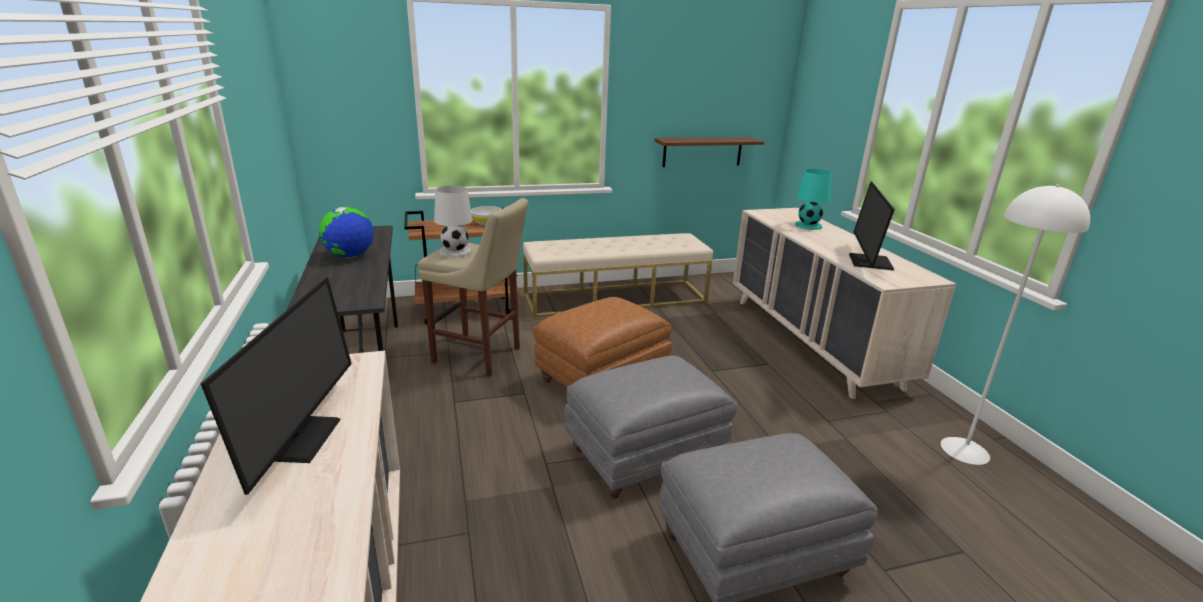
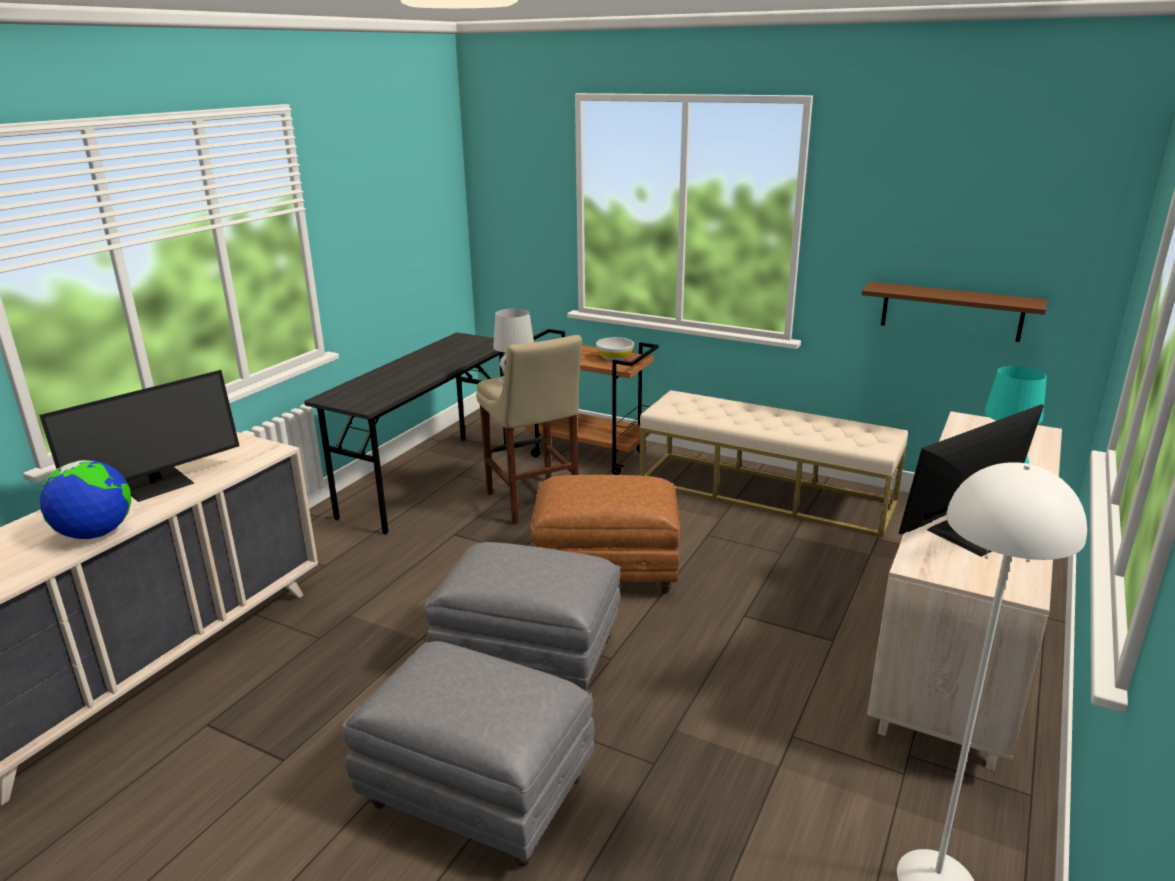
camera: 45 degrees right, 0 degrees up
globe [319,207,374,258] -> globe moved to [40,460,131,539]

